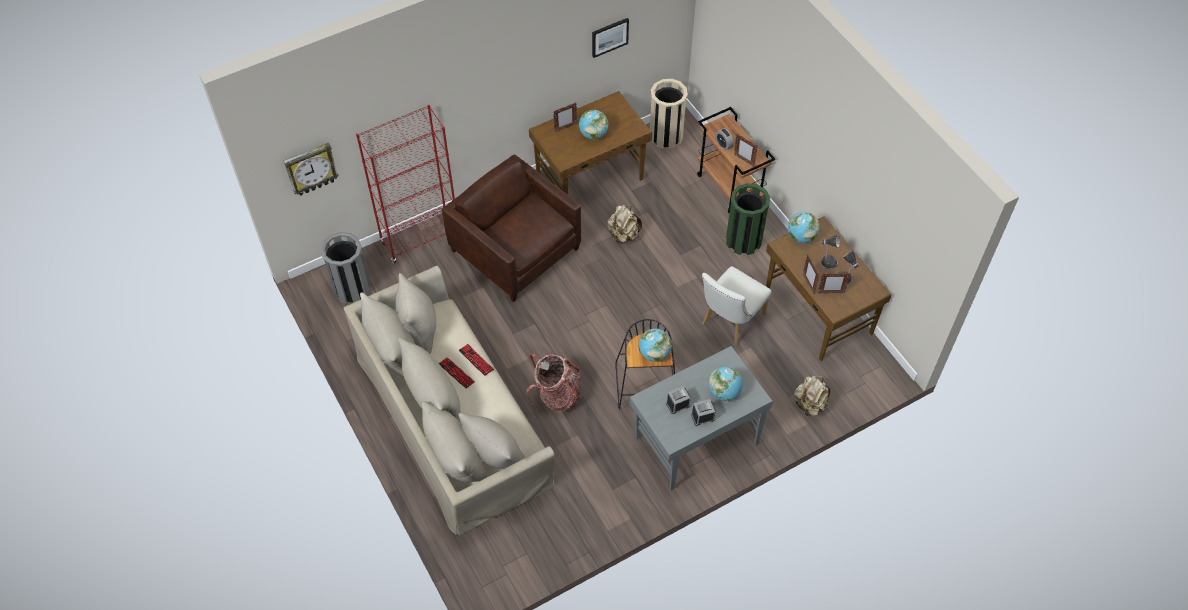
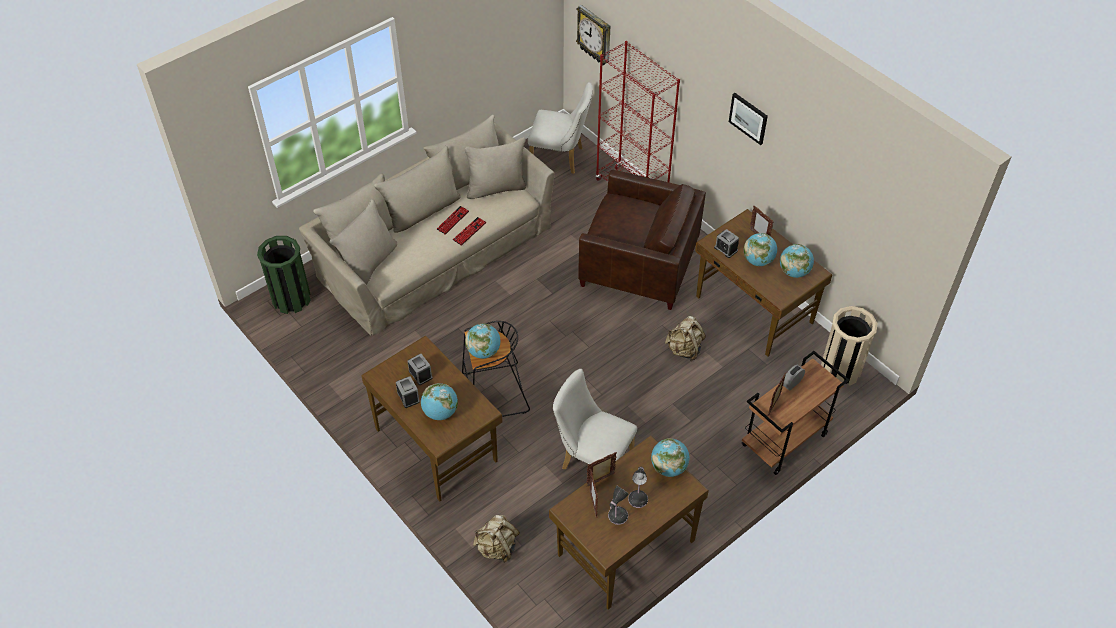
camera: 80 degrees right, 5 degrees down
grey trash can [320,232,371,304] -> white chair [528,82,593,174]
brown armchair [442,155,581,302] -> brown armchair turned 75 degrees clockwise [578,170,706,310]
backpack [526,353,581,412] -> none
picture [592,18,629,58] -> picture moved to [729,93,768,145]
grey desk [630,346,773,491] -> brown desk [361,336,502,502]
green trash can [726,183,770,255] -> green trash can moved to [257,236,311,314]
none -> alarm clock [714,229,739,258]
none -> globe [780,244,814,278]

